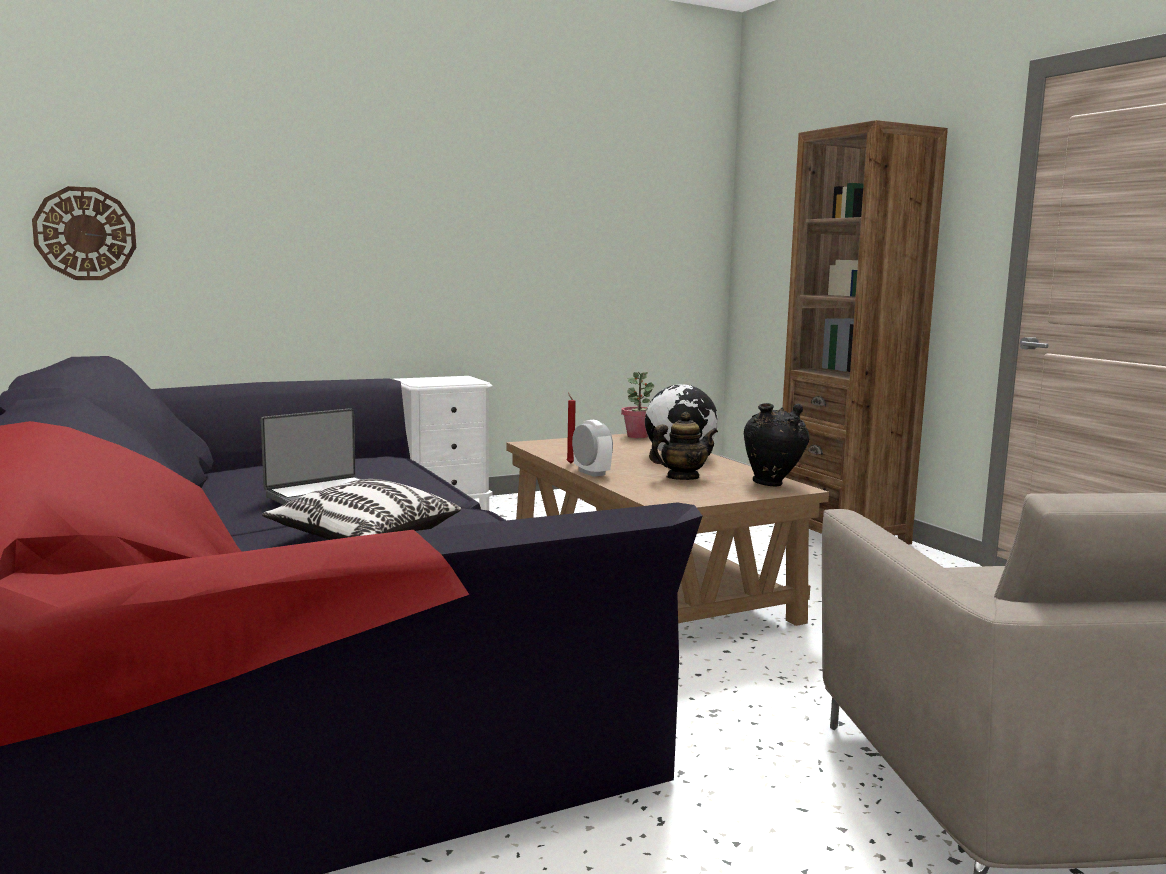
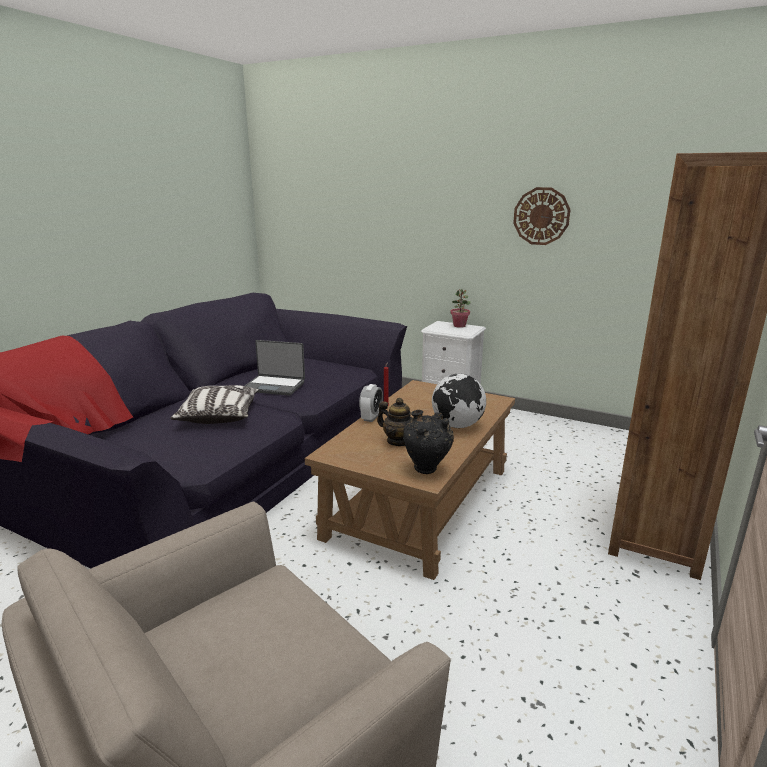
camera: 55 degrees right, 10 degrees up
wall clock [32,186,136,280] -> wall clock moved to [513,187,571,245]
potted plant [621,372,654,438] -> potted plant moved to [450,289,471,328]

